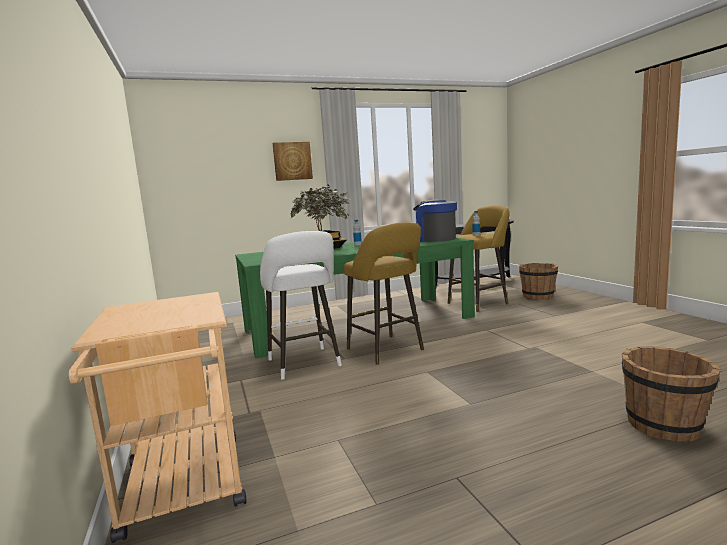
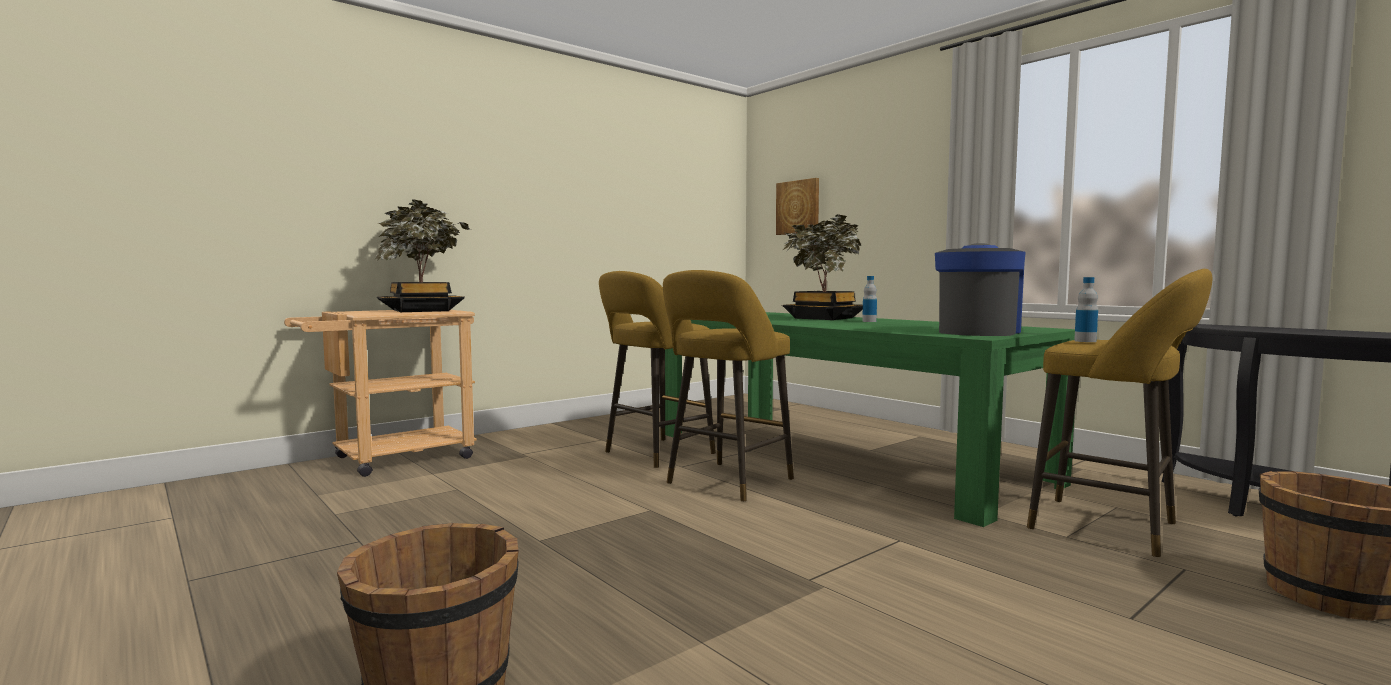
camera: 70 degrees right, 5 degrees down
white stool [260,231,342,380] -> yellow stool [599,271,716,468]
picture [273,142,313,181] -> picture moved to [776,178,819,235]
none -> potted plant [374,199,471,312]

